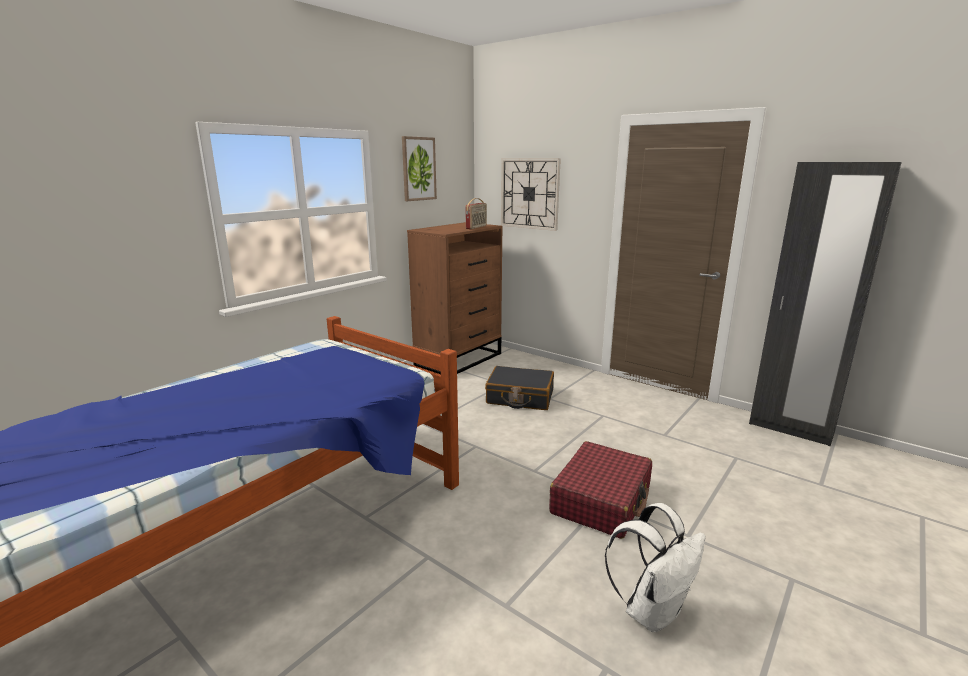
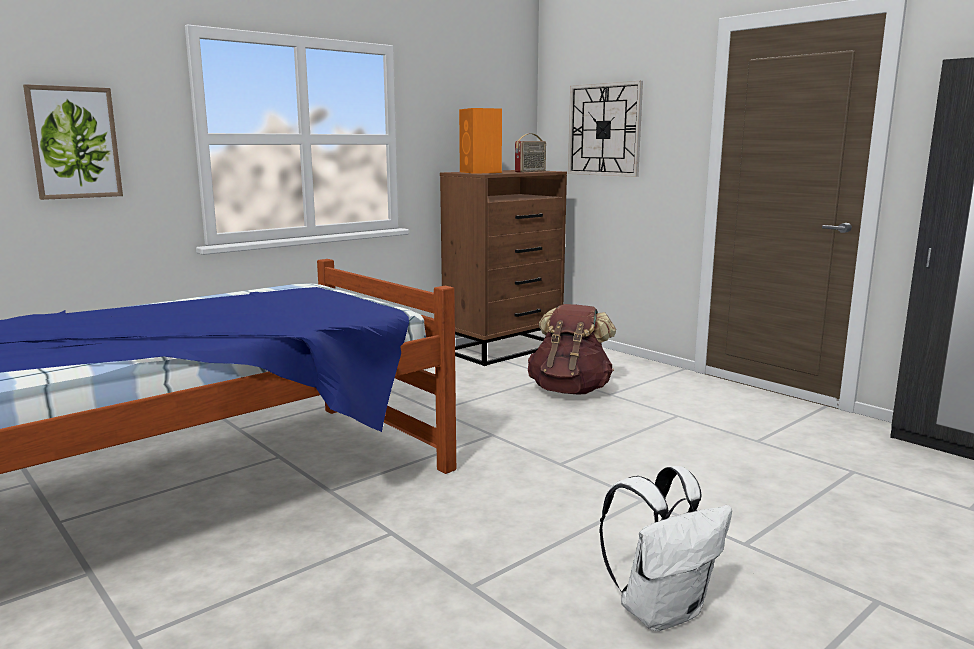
camera: 10 degrees right, 5 degrees down
picture [402,136,437,201] -> picture moved to [23,84,123,200]
black suitcase [485,366,554,410] -> brown backpack [528,304,616,395]
red suitcase [549,441,652,539] -> none
none -> orange speaker [459,108,502,174]

